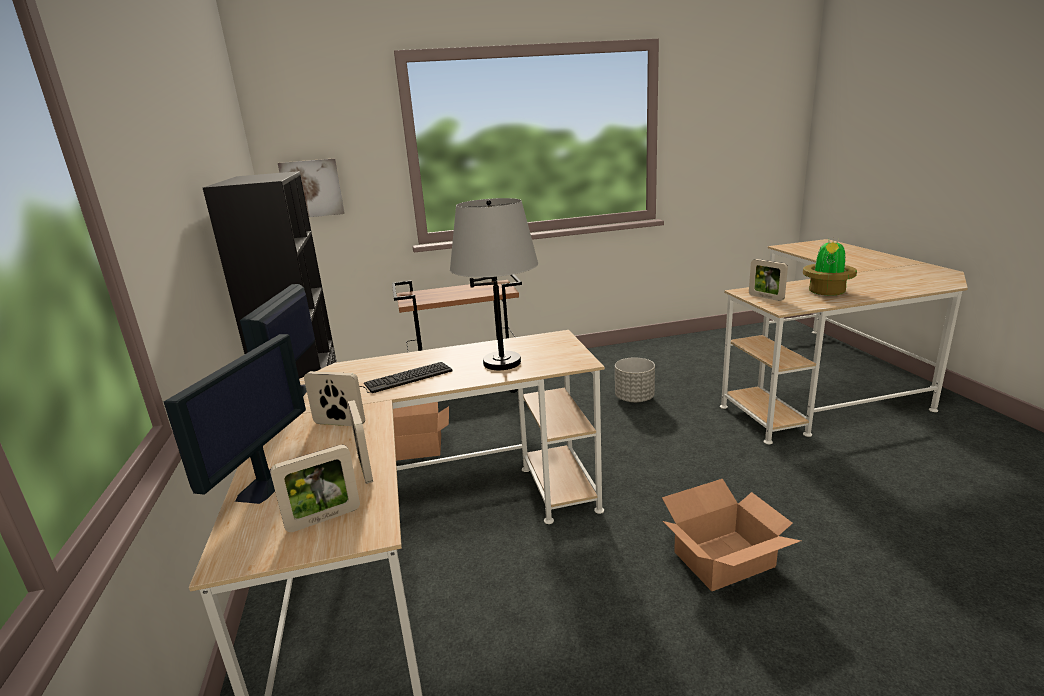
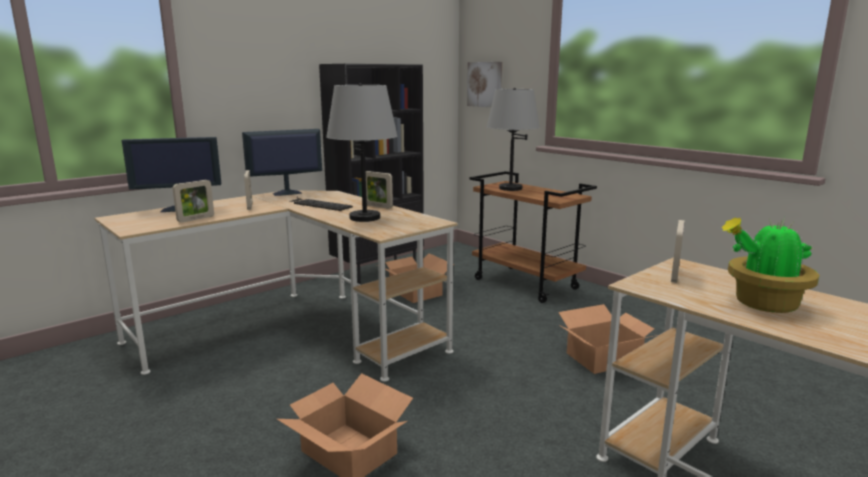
camera: 60 degrees right, 5 degrees down
picture frame [270,445,360,532] -> picture frame moved to [366,171,393,209]
grey planter [615,358,655,403] -> cardboard box [558,304,658,374]
none -> grey table lamp [487,88,540,191]

